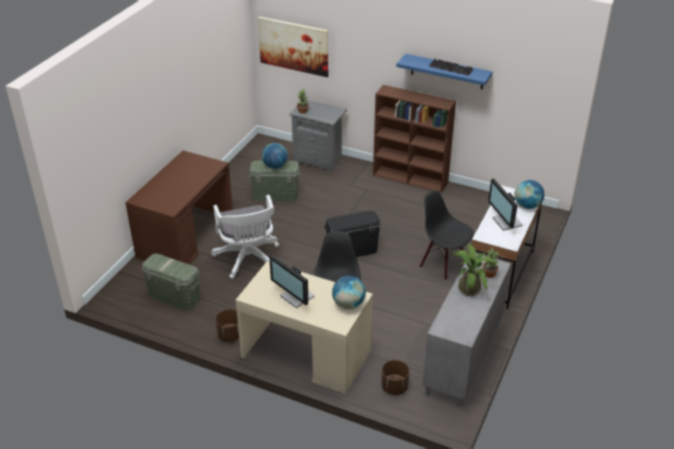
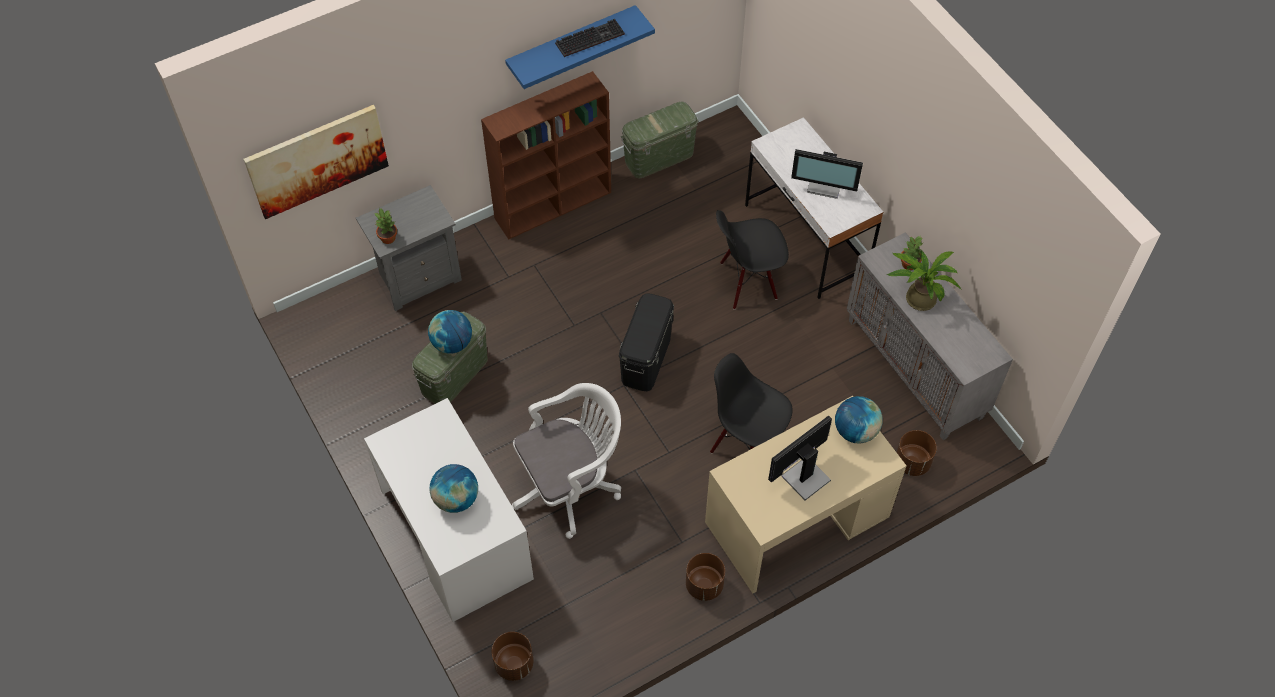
camera: 55 degrees left, 20 degrees up
brown desk [125,151,233,264] -> white desk [364,398,534,622]
green storage box [142,253,200,311] -> green storage box moved to [621,101,699,179]
white office chair [212,195,279,279] -> white office chair turned 45 degrees counterclockwise [512,383,621,539]
monitor [269,255,314,308] -> monitor turned 150 degrees clockwise [768,415,832,500]
globe [515,180,544,209] -> globe moved to [429,464,478,513]
none -> brown planter [492,632,533,681]

